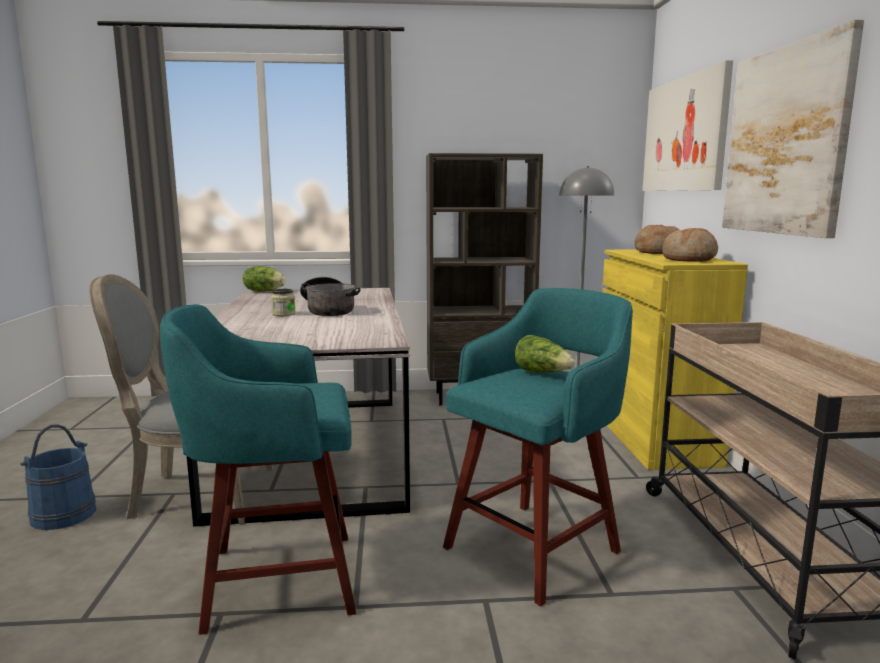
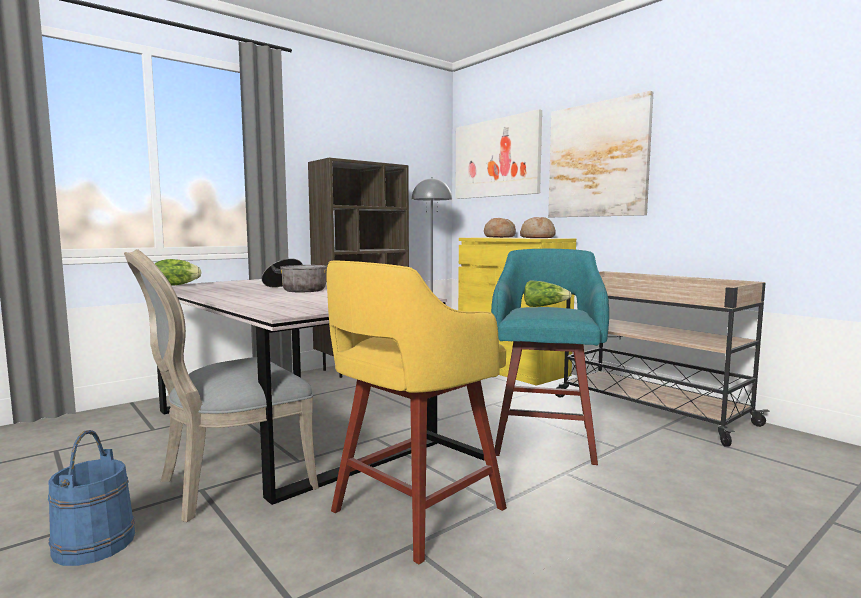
camera: 35 degrees left, 5 degrees down
turquoise stool [160,304,356,635] -> yellow stool [326,261,507,564]
jar [271,289,296,316] -> none

